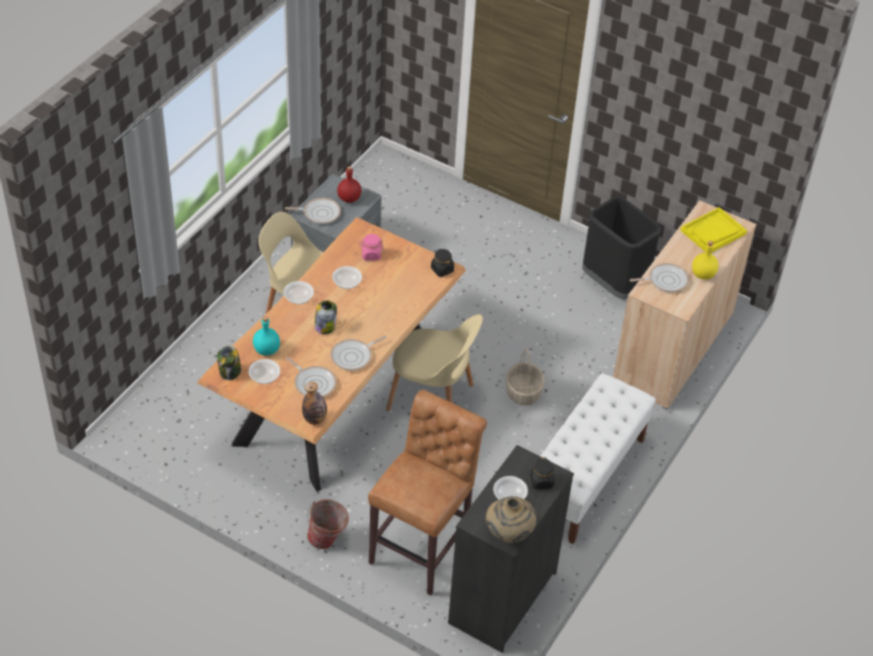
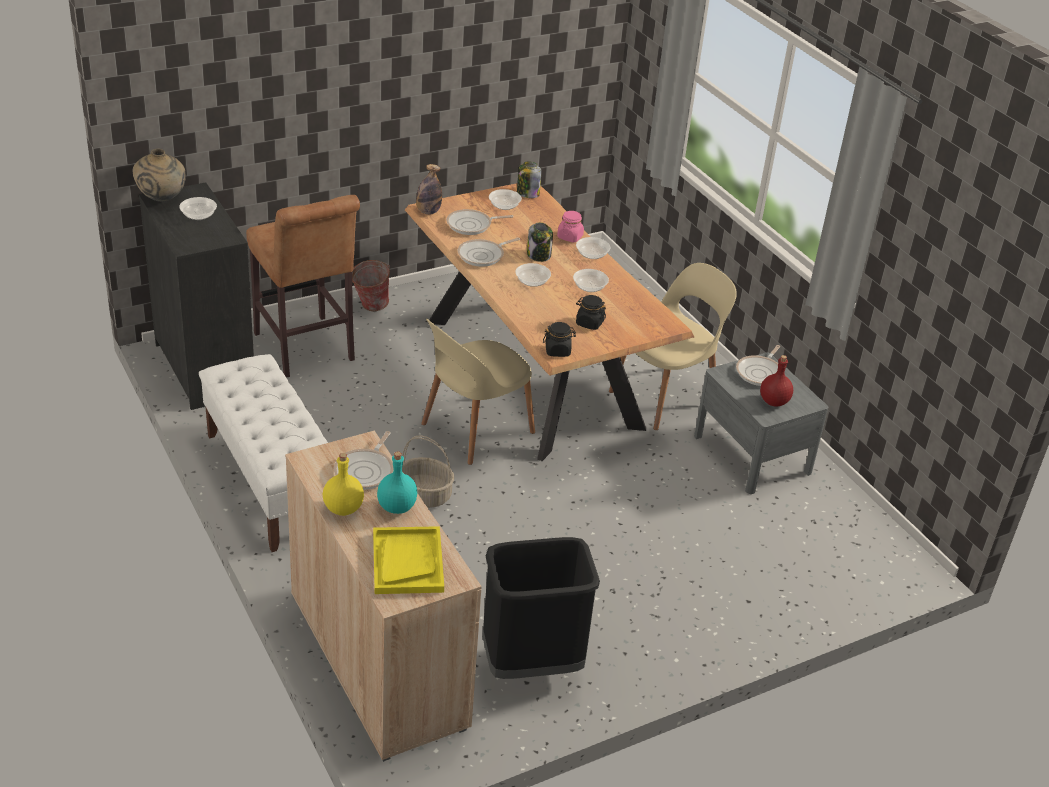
camera: 120 degrees right, 10 degrees down
turquoise bottle [253,316,280,356] -> turquoise bottle moved to [377,452,417,514]
frying pan [330,335,387,371] -> frying pan turned 120 degrees counterclockwise [457,238,520,267]
pink jar [359,234,384,261] -> pink jar moved to [557,211,584,242]
black jar [530,457,555,490] -> black jar moved to [576,295,606,330]
none -> bowl [515,263,551,287]

